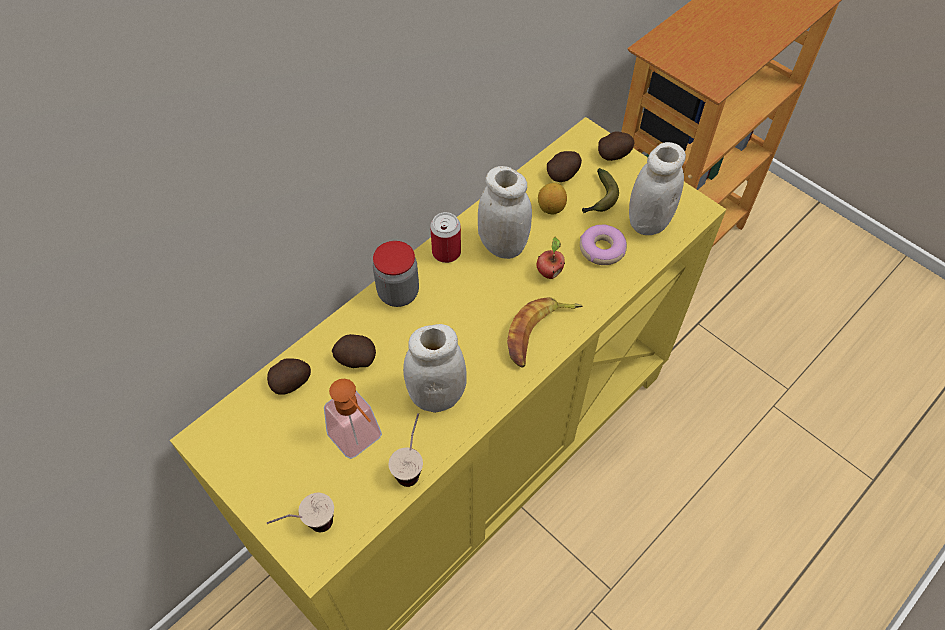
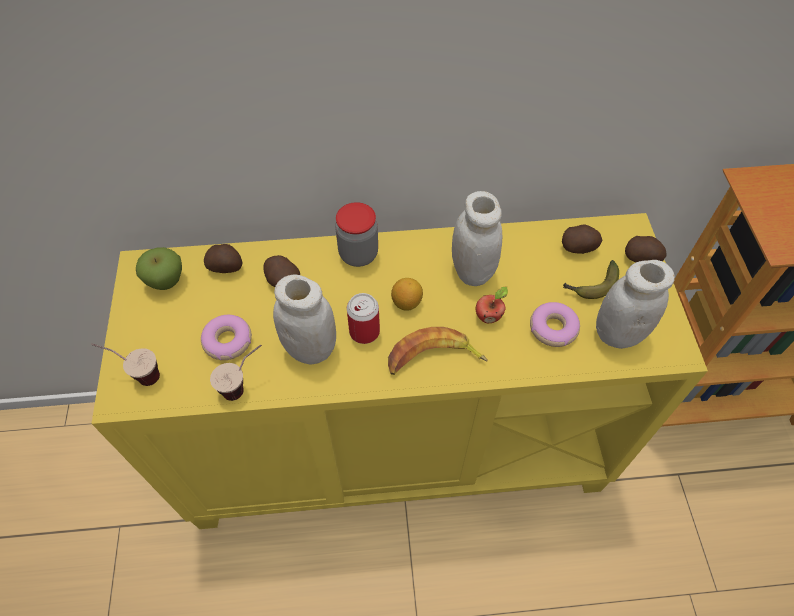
camera: 40 degrees right, 0 degrees up
soap dispenser [324,378,382,459] -> donut [201,315,252,360]
can [430,212,461,263] -> can moved to [347,293,380,344]
lemon [538,183,567,215] -> lemon moved to [391,278,423,311]
none -> apple [136,247,182,290]

